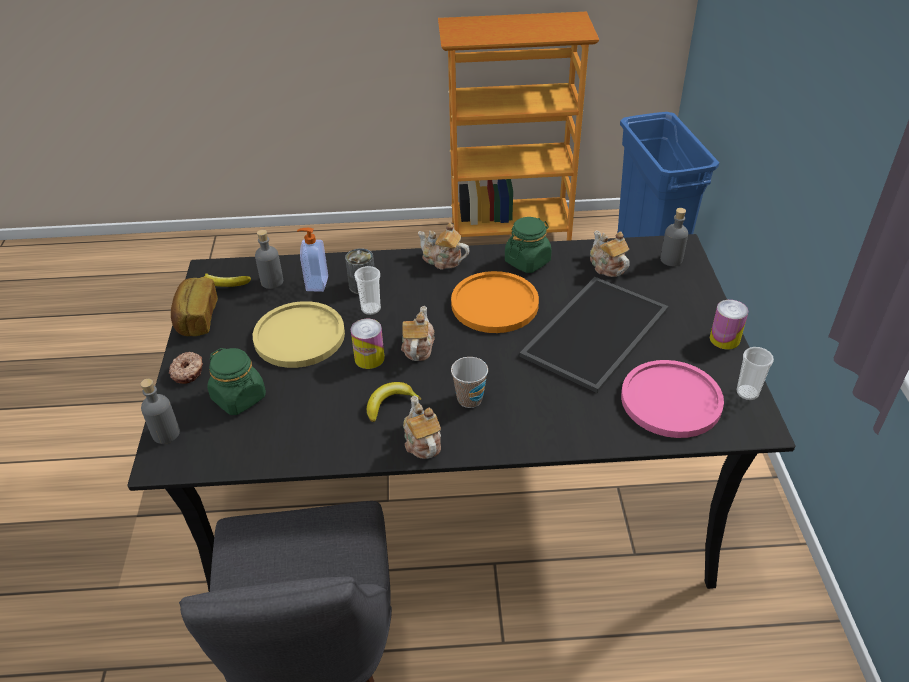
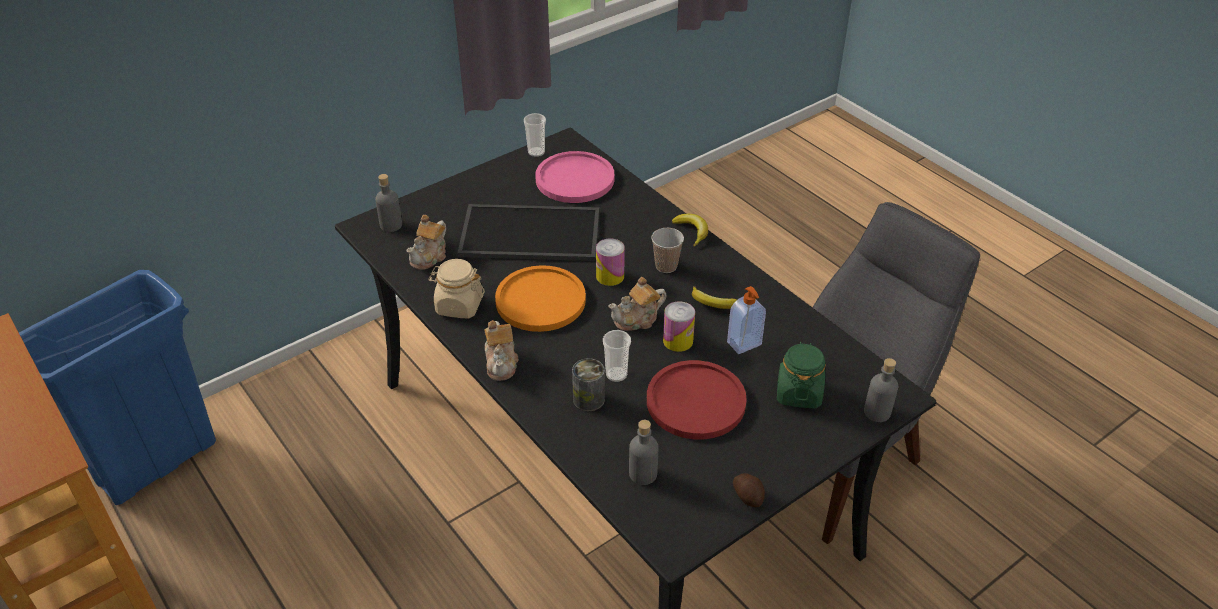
camera: 125 degrees left, 0 degrees up
donut [169,352,203,384] -> none
bread [171,277,218,336] -> potato [733,473,765,507]
banana [204,273,251,287] -> banana moved to [672,214,708,247]
yellow plate [253,301,345,368] -> red plate [647,360,747,440]
soap dispenser [297,228,328,292] -> soap dispenser moved to [727,286,766,354]
teapot [403,395,441,459] -> none
green jar [505,217,552,273] -> beige jar [428,259,485,319]
can [710,300,748,350] -> can moved to [596,238,625,286]

